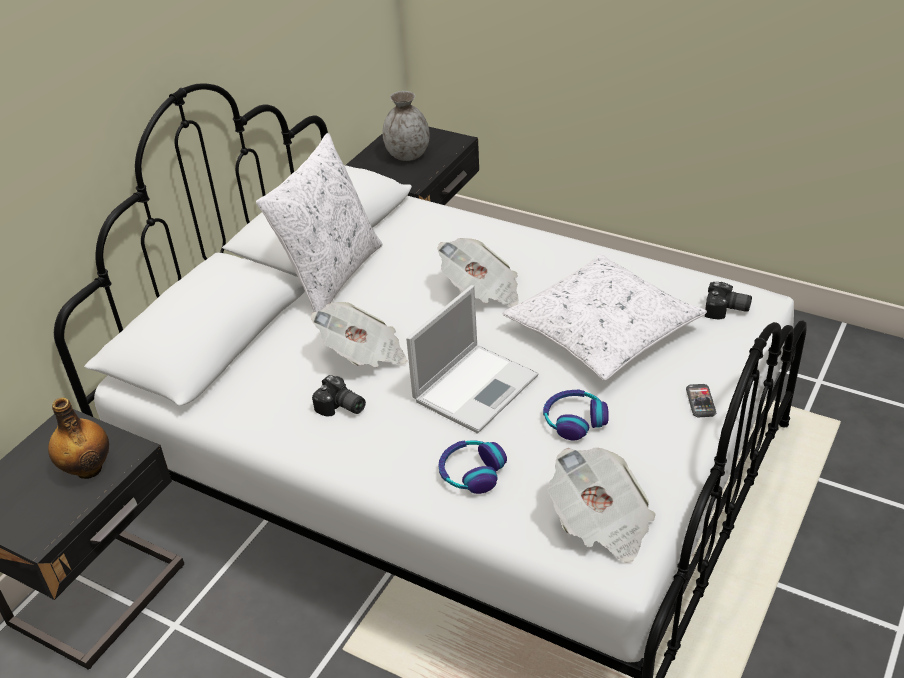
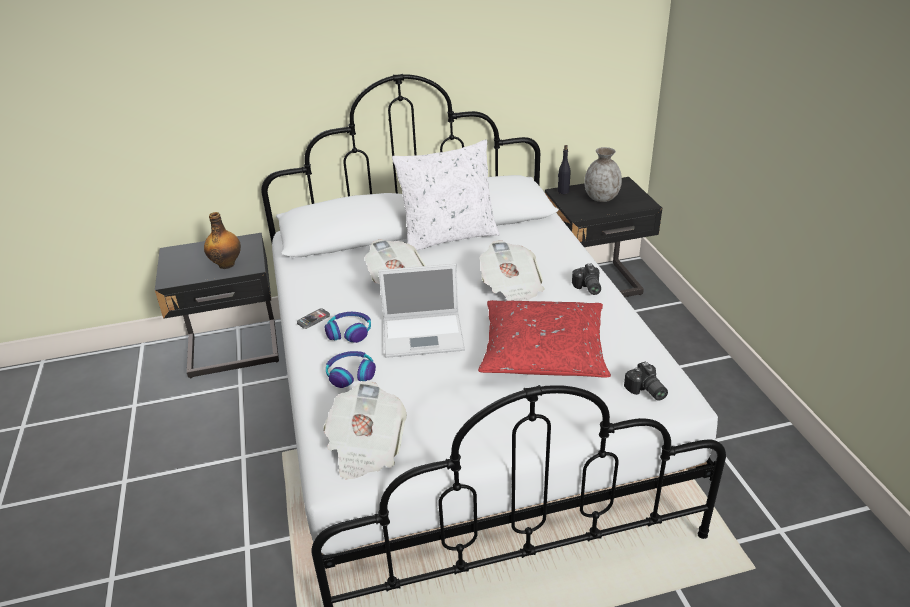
camera: 45 degrees right, 5 degrees down
camera [312,375,366,417] -> camera moved to [572,264,601,295]
white pillow [502,254,707,380] -> red pillow [478,300,611,378]
headphones [543,390,609,440] -> headphones moved to [325,312,371,343]
phone [686,384,716,417] -> phone moved to [297,308,330,329]
none -> black bottle [558,145,571,194]

